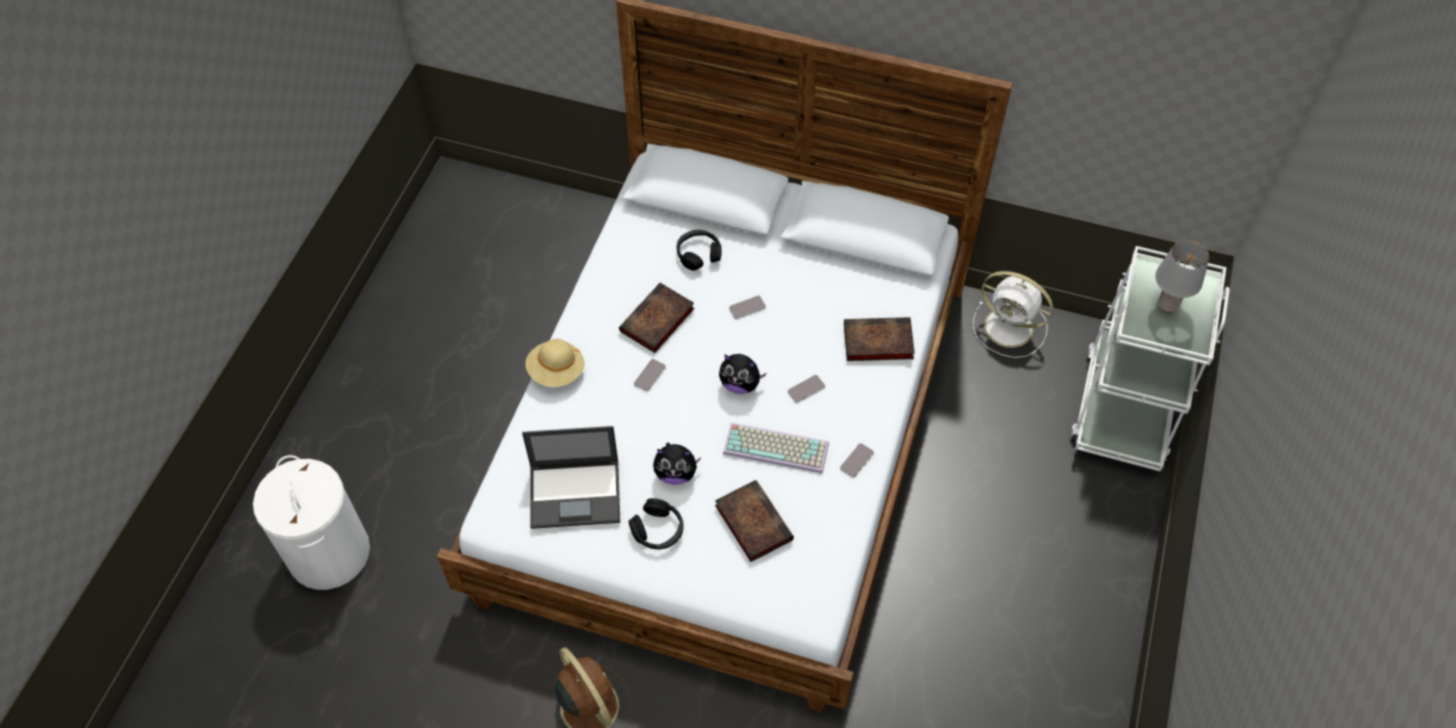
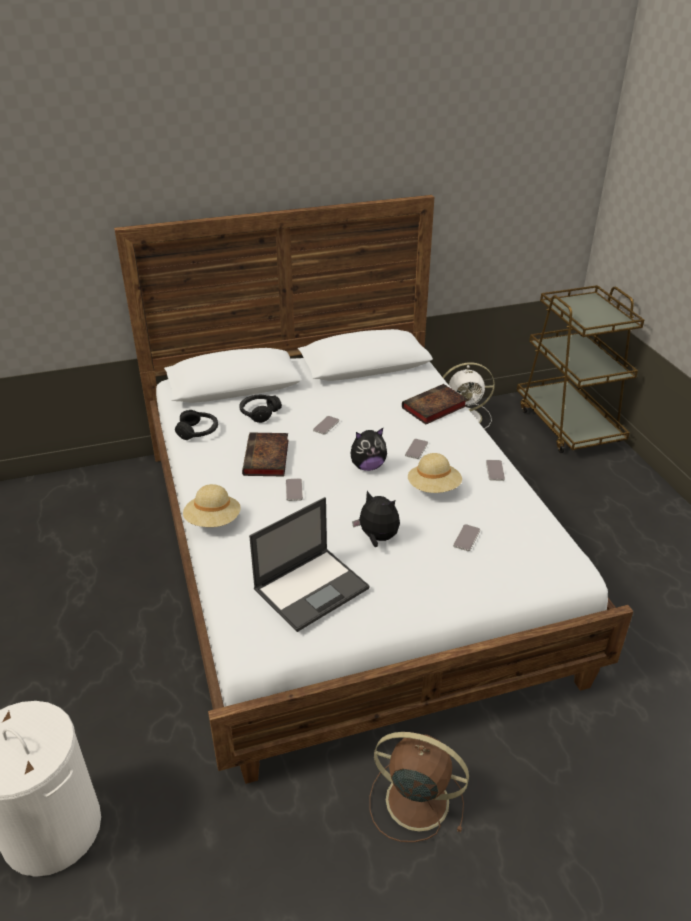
camera: 35 degrees left, 20 degrees down
black headphones [628,498,684,549] -> black headphones moved to [175,410,218,440]
plush toy [653,442,701,485] -> plush toy turned 120 degrees counterclockwise [352,491,400,547]
book [715,480,794,562] -> phone [453,524,480,551]
keyboard [723,423,829,474] -> beige hat [408,453,462,493]
white cart [1070,246,1230,472] -> brown cart [517,285,644,453]
grey table lamp [1155,240,1209,313] -> none

